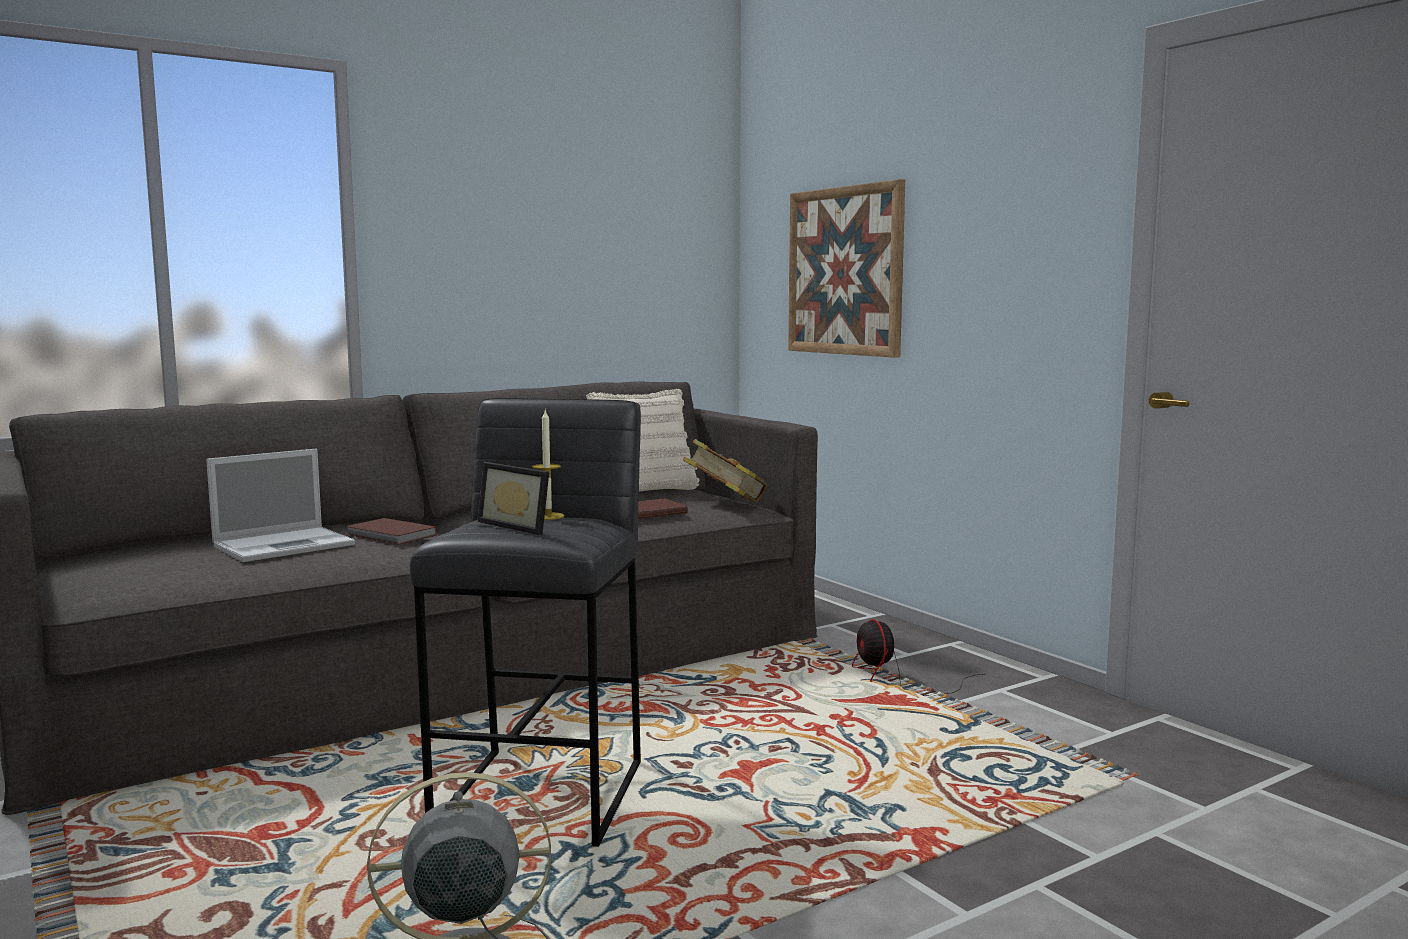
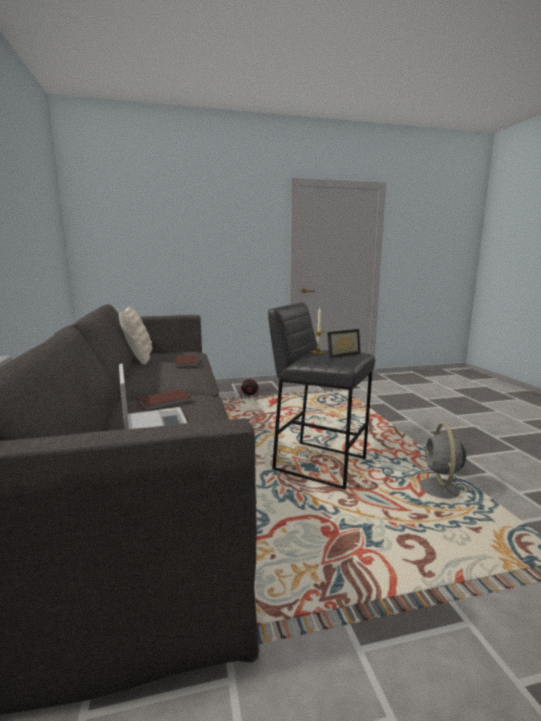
camera: 70 degrees left, 5 degrees up
book [683,439,767,502] -> none
picture [788,179,905,358] -> none

